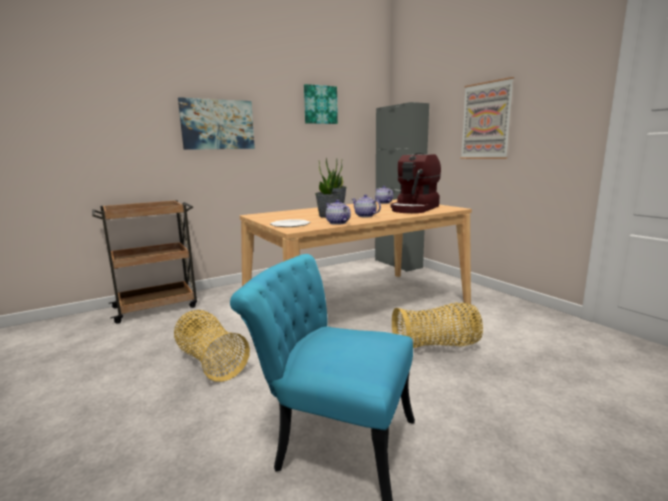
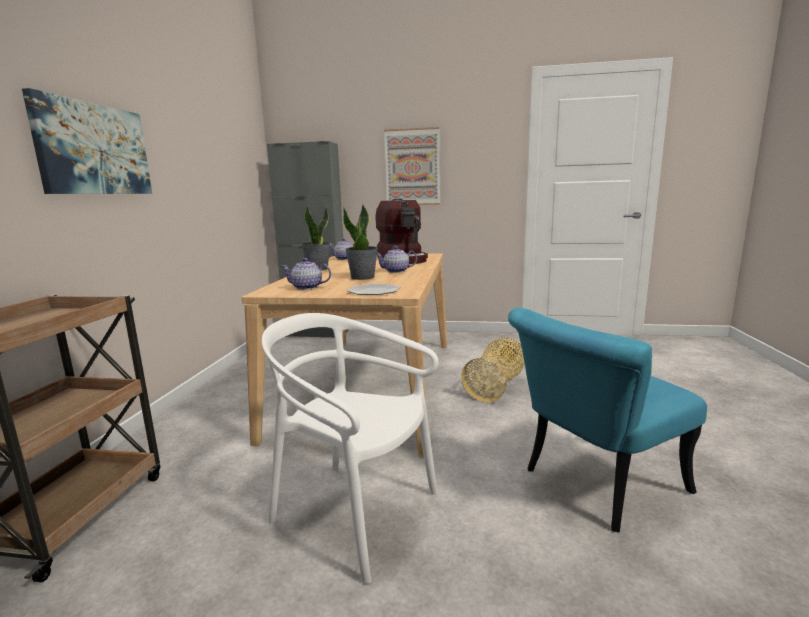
camera: 50 degrees left, 0 degrees up
basket [174,310,250,382] -> white chair [261,313,439,584]
picture [304,84,338,124] -> none
teapot [326,199,351,225] -> teapot moved to [281,258,331,290]

